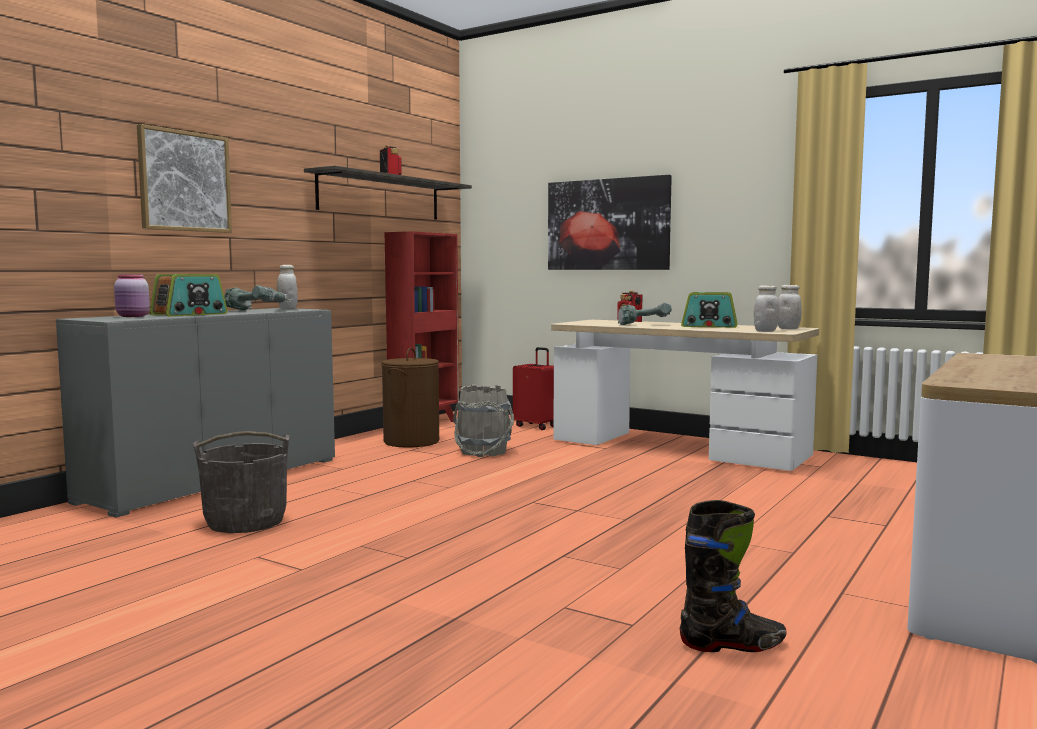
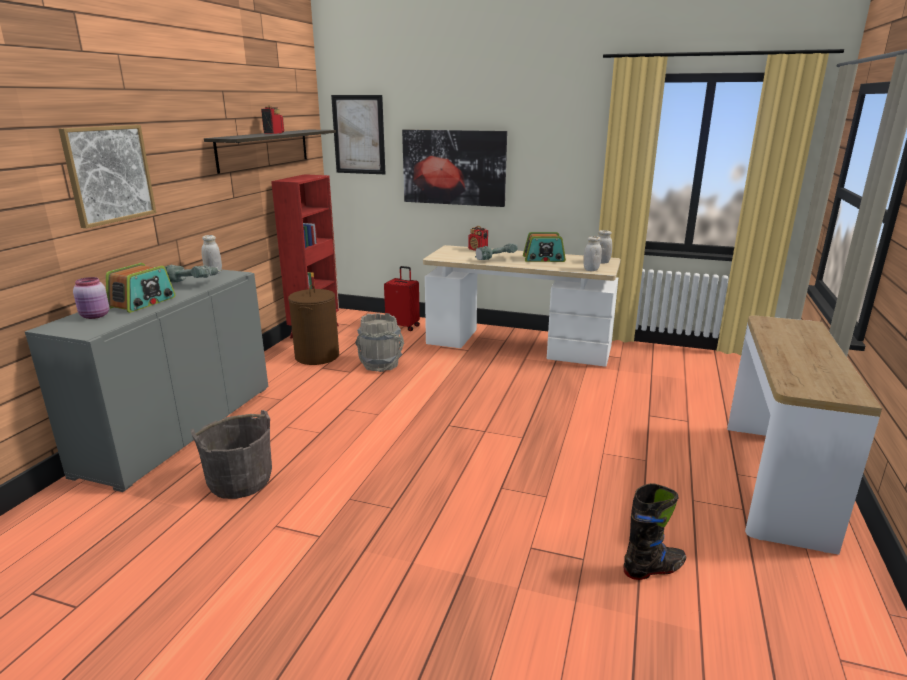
camera: 15 degrees left, 15 degrees up
none -> picture [331,95,385,174]

